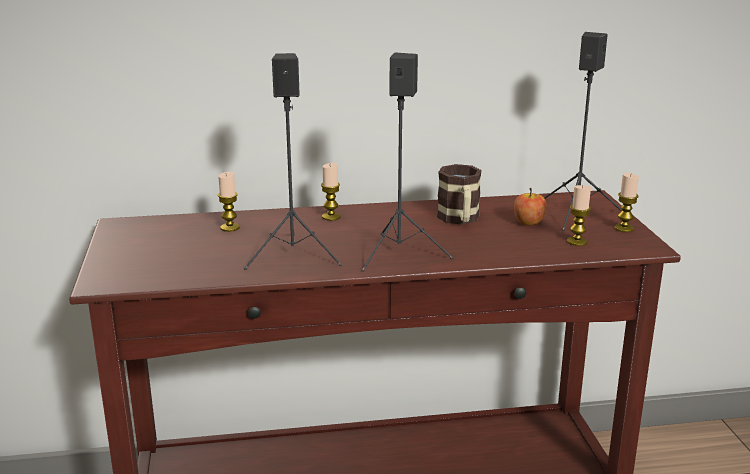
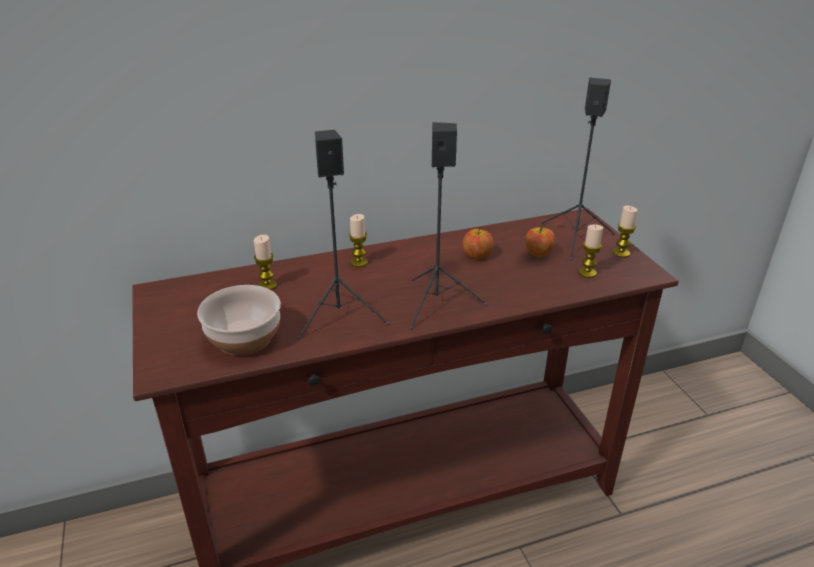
camera: 10 degrees left, 10 degrees up
mug [437,164,482,225] -> apple [463,226,494,259]
none -> bowl [197,285,281,356]

